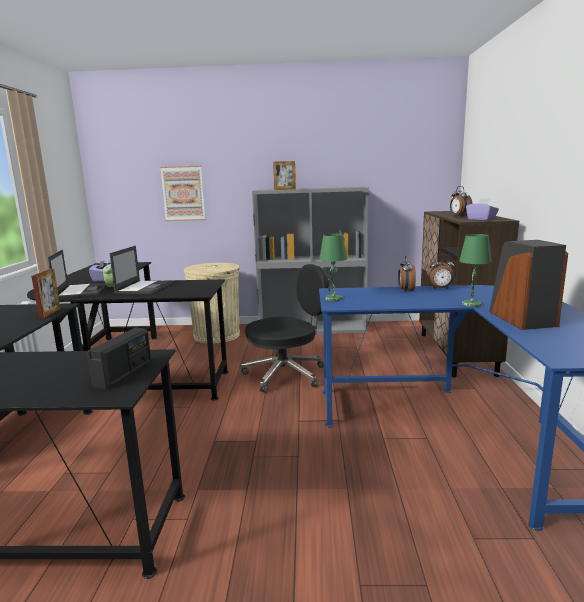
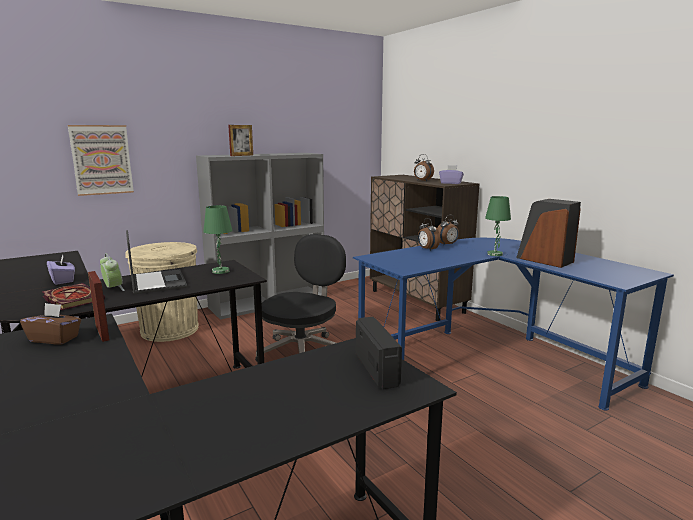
camera: 35 degrees left, 0 degrees up
laptop [48,250,106,298] -> book [42,283,105,310]
green table lamp [319,234,347,301] -> green table lamp moved to [203,205,232,274]
none -> brown tissue box [20,303,81,345]

